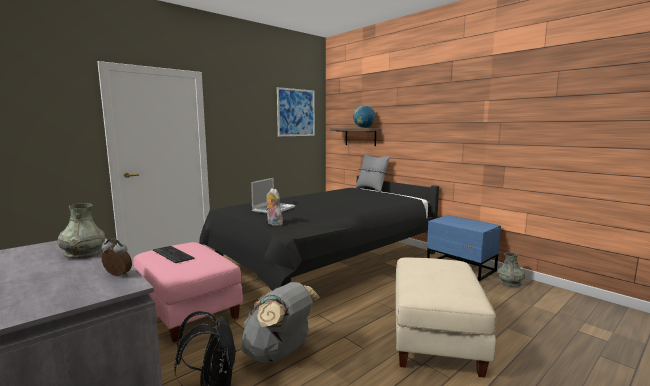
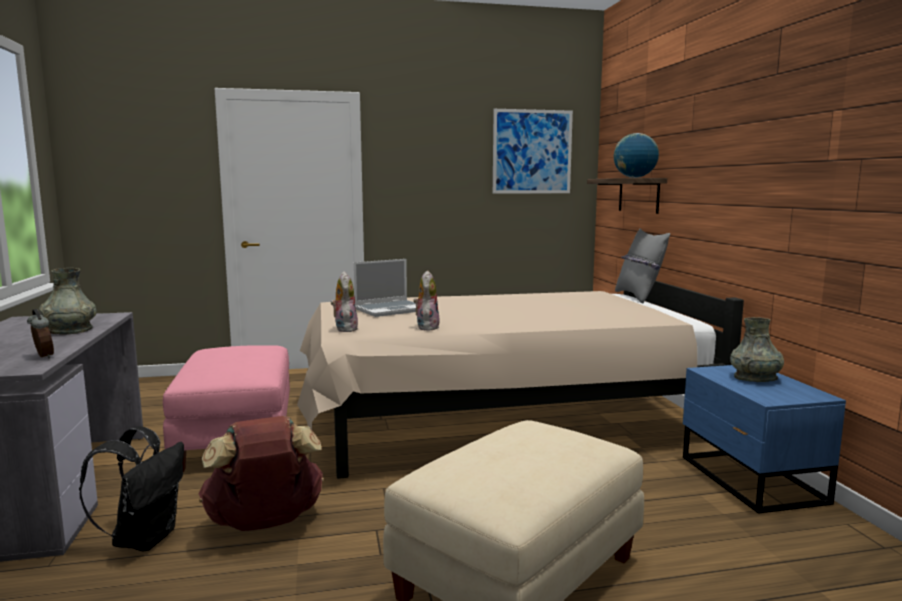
camera: 30 degrees right, 0 degrees up
keyboard [153,246,195,263] -> none
black bed [199,176,439,291] -> beige bed [297,281,744,479]
grey backpack [241,282,320,363] -> brown backpack [199,416,324,531]
grey vase [497,252,525,287] -> grey vase moved to [730,317,784,382]
none -> plush toy [413,270,440,331]

